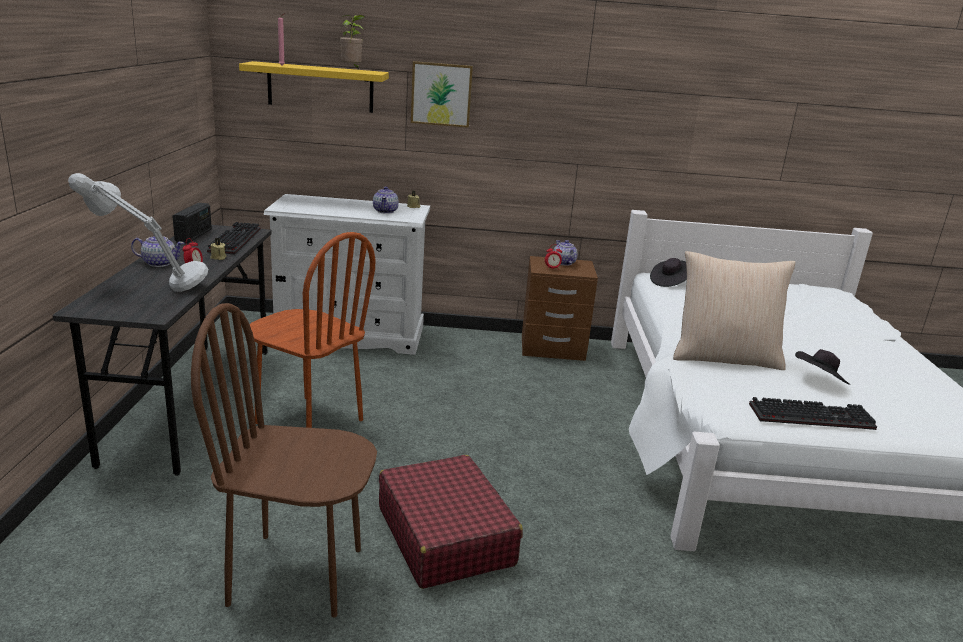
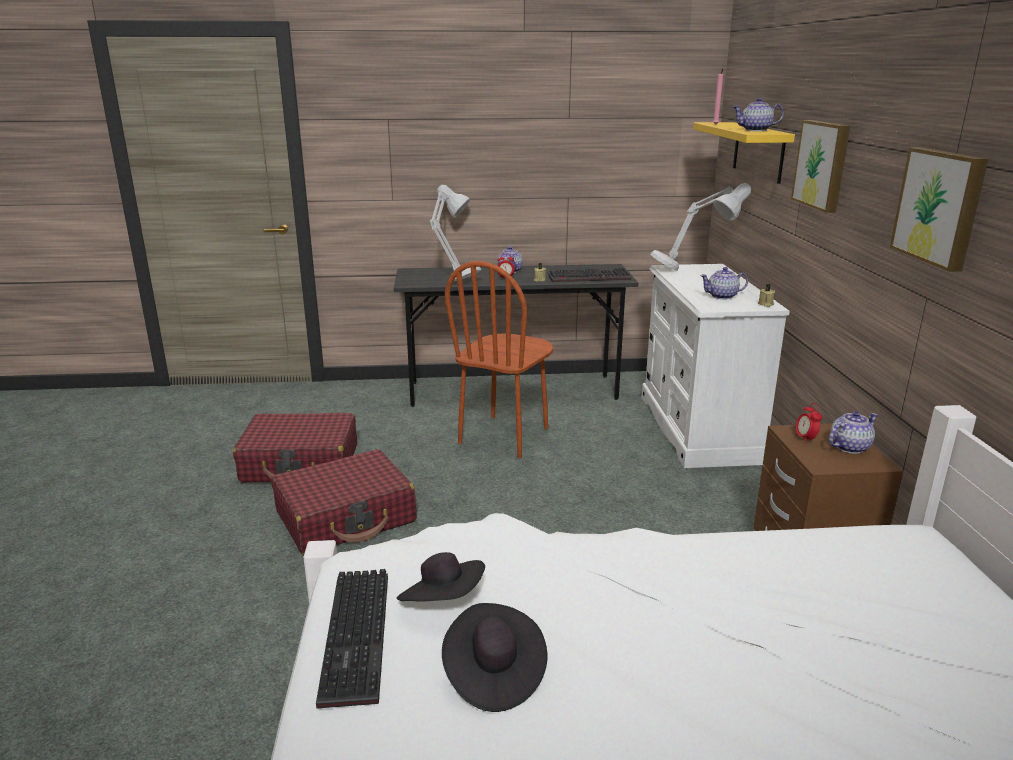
camera: 85 degrees right, 0 degrees up
radio [172,203,212,244] -> none
brown chair [191,303,377,618] -> red suitcase [233,413,357,482]
potted plant [340,15,365,69] -> teapot [733,98,784,131]
black hat [650,258,687,287] -> black hat moved to [397,552,485,602]
beige pillow [673,251,796,370] -> none
none -> grey table lamp [650,183,751,271]
none -> picture [890,147,988,272]

